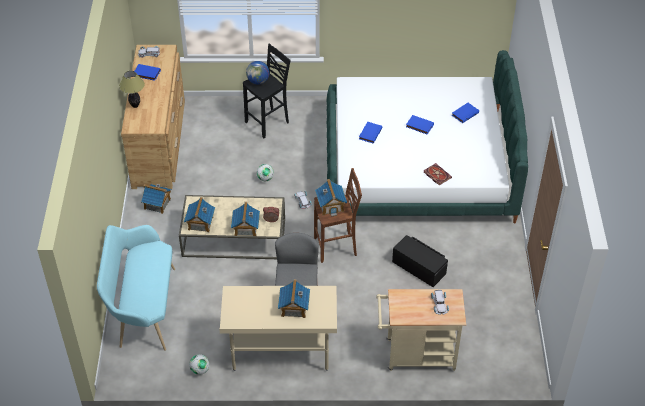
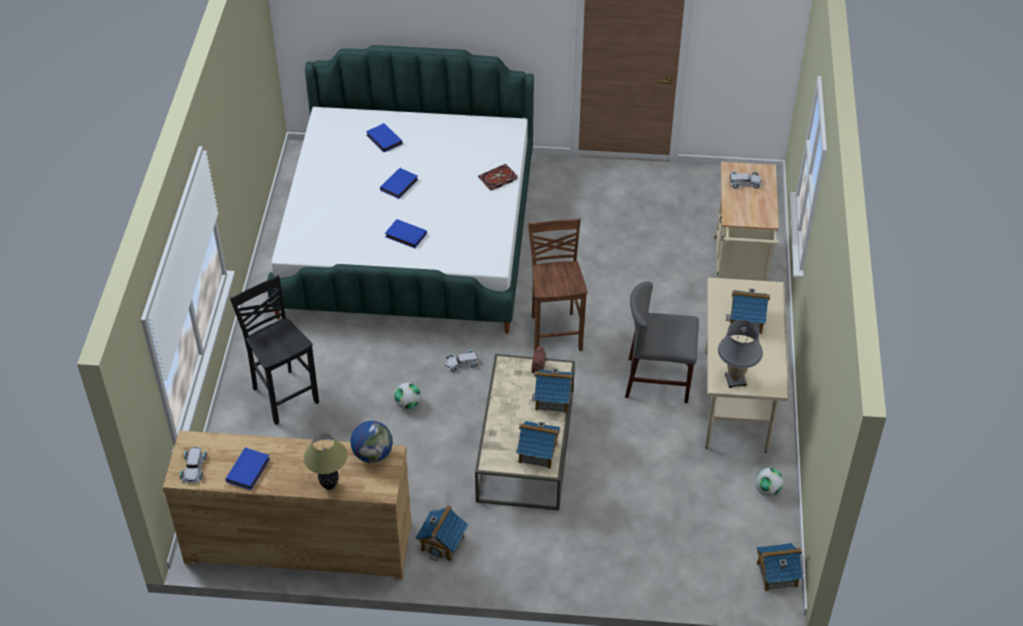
camera: 85 degrees left, 0 degrees up
turquoise bench [97,225,175,351] -> none
globe [246,61,270,84] -> globe moved to [351,421,393,463]
toy house [315,179,347,217] -> toy house moved to [757,543,803,591]
black storage box [392,235,448,287] -> none
none -> grey table lamp [718,320,763,388]

